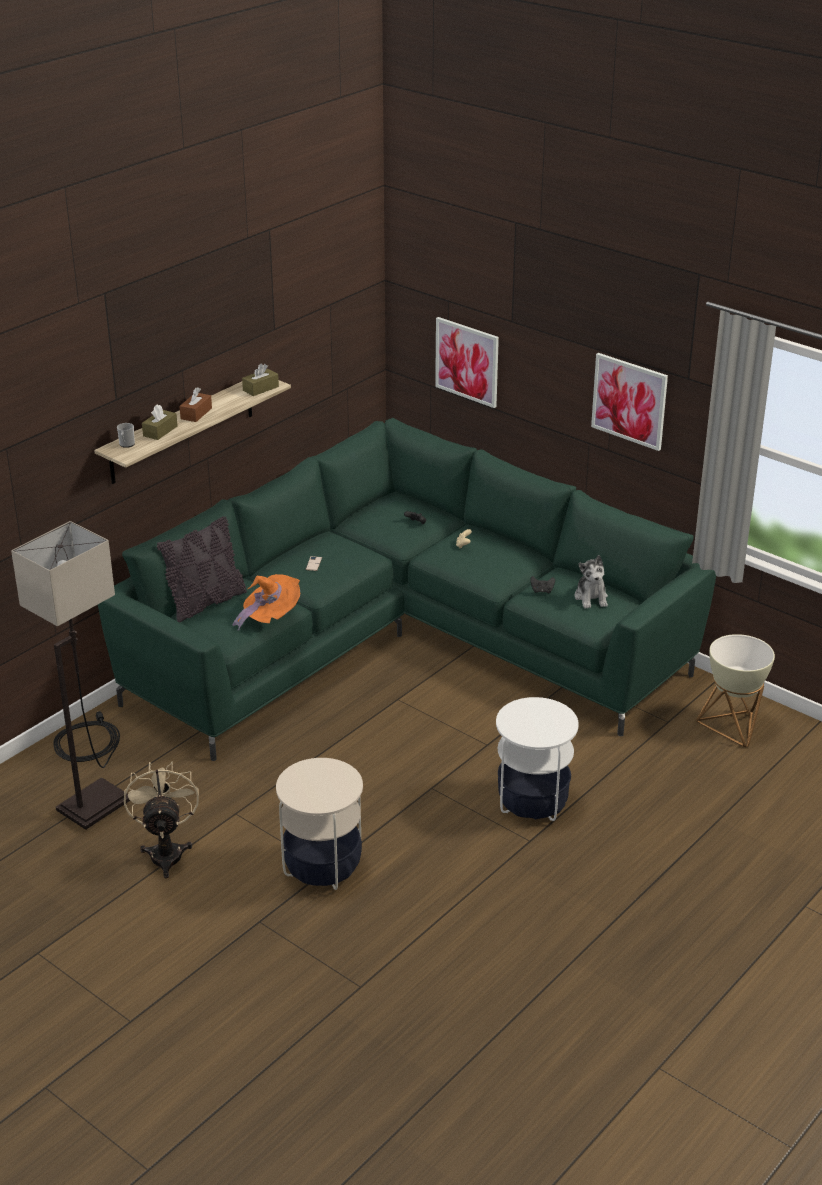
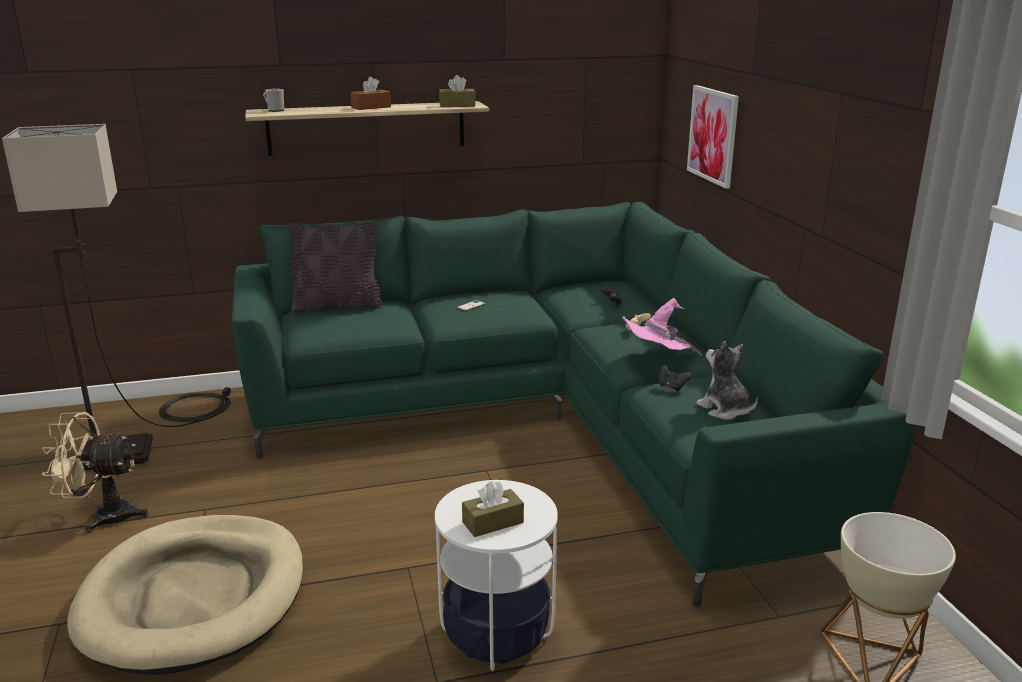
camera: 35 degrees right, 10 degrees down
beige fan [124,762,199,878] -> beige fan turned 120 degrees counterclockwise [41,412,149,534]
brown tissue box [142,404,178,440] -> brown tissue box moved to [462,481,524,537]
orange hat [233,574,300,631] -> none
beige side table [276,758,363,890] -> beige dog bed [67,515,303,675]
plush toy [575,555,608,609] -> plush toy turned 120 degrees clockwise [696,341,758,420]
picture [591,353,668,451] -> none
none -> pink hat [622,298,702,356]

